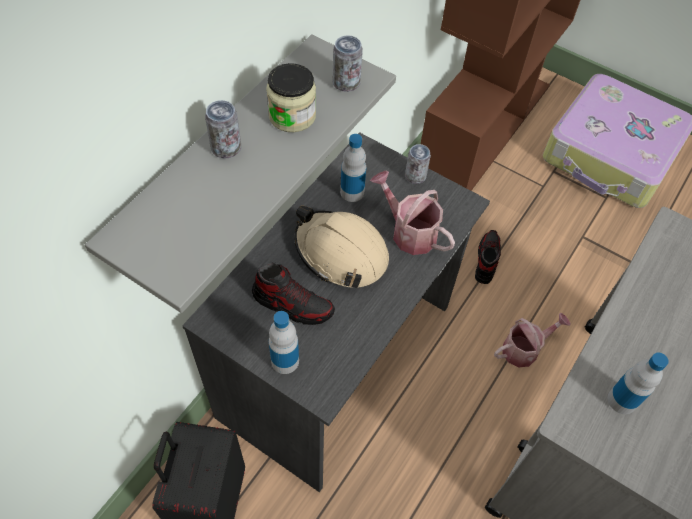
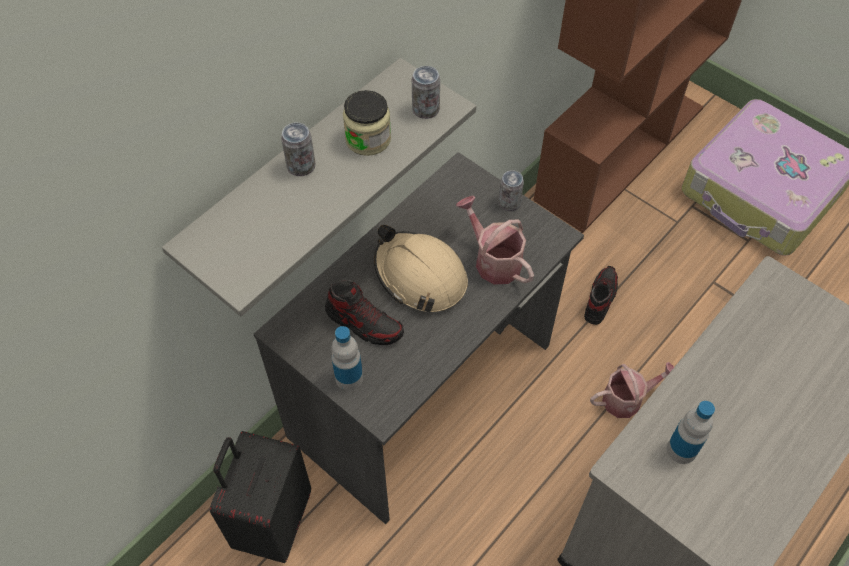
camera: 10 degrees right, 0 degrees up
bottle [340,134,366,202] -> none

